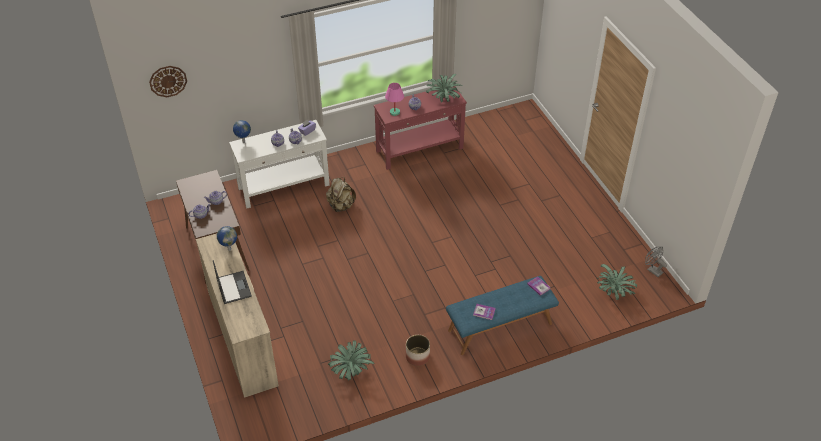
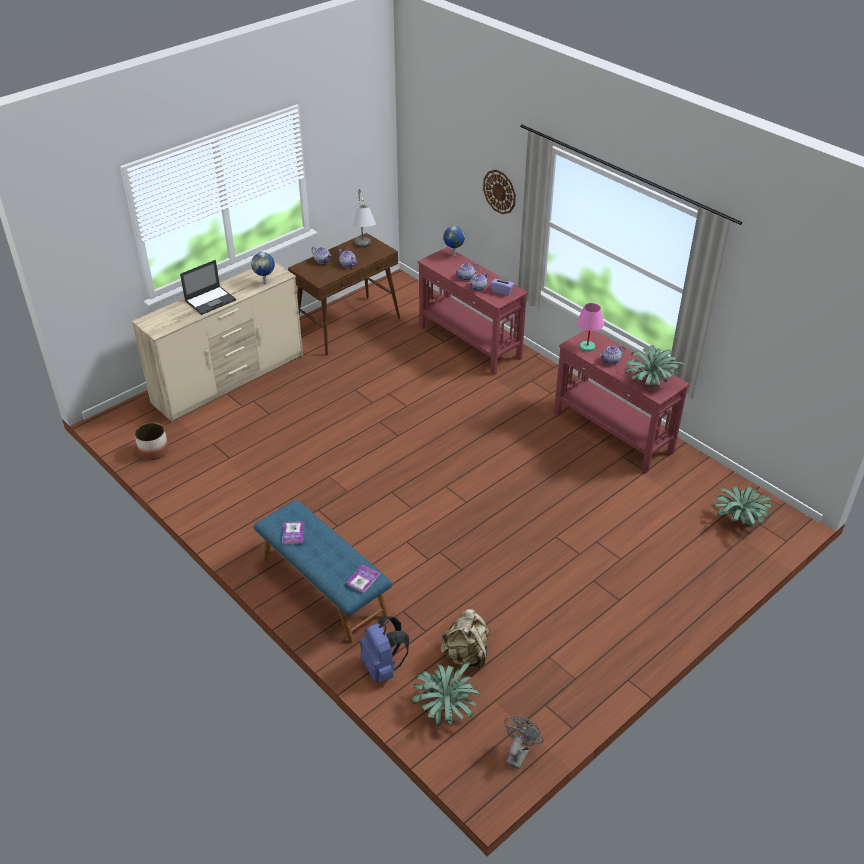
camera: 70 degrees right, 5 degrees down
wall clock [149,66,187,97] -> wall clock moved to [483,170,516,214]
white console table [229,120,330,208] -> red console table [418,247,528,375]
beige backpack [326,177,356,212] -> beige backpack moved to [441,609,490,669]
potted plant [328,341,375,381] -> potted plant moved to [713,486,773,526]
planter [406,335,430,366] -> planter moved to [134,422,169,460]
none -> grey table lamp [353,189,376,248]
none -> blue backpack [360,616,409,683]

